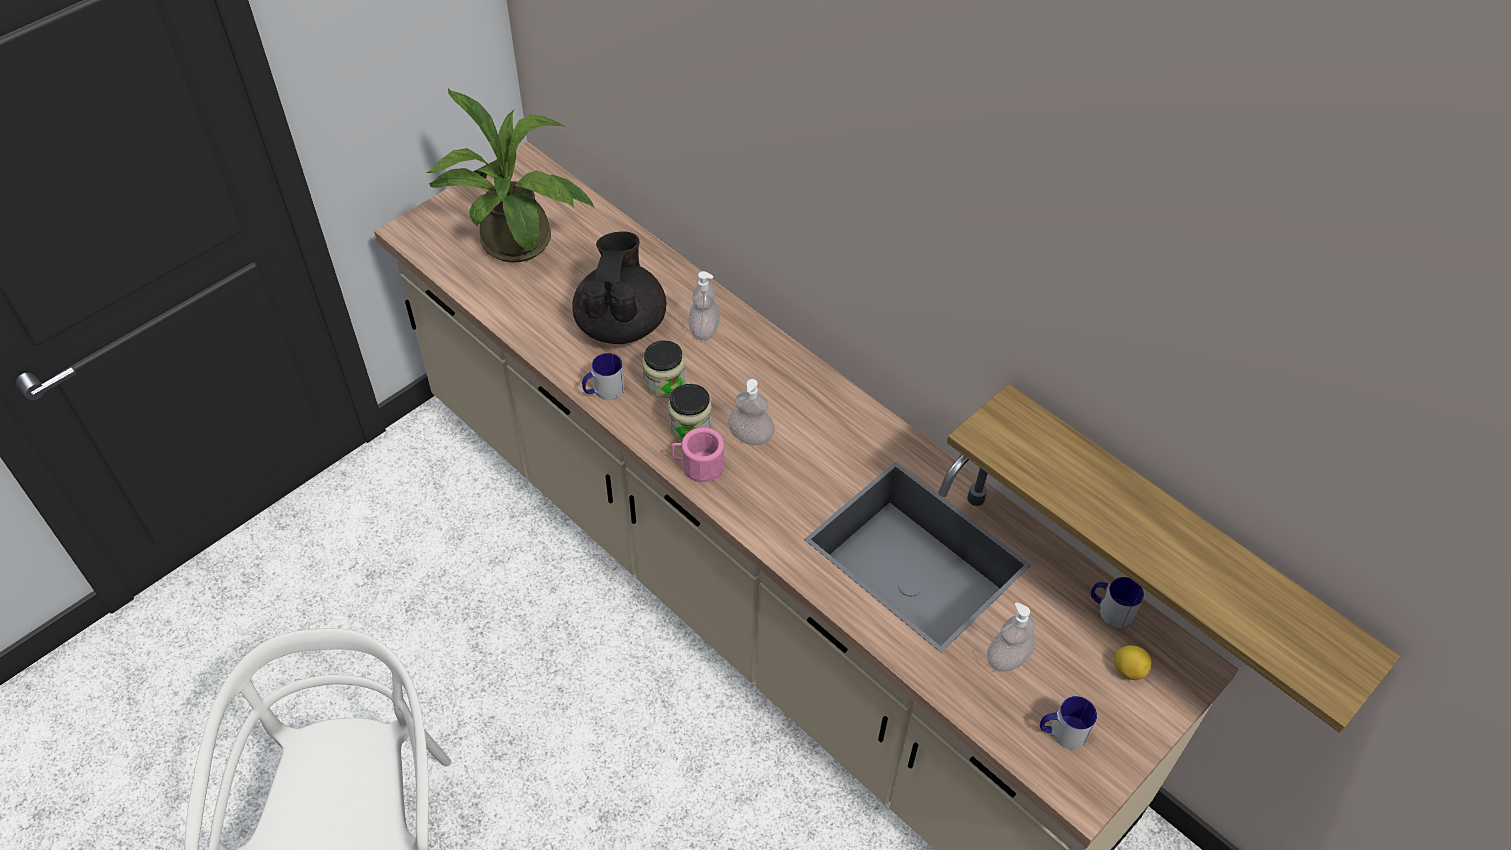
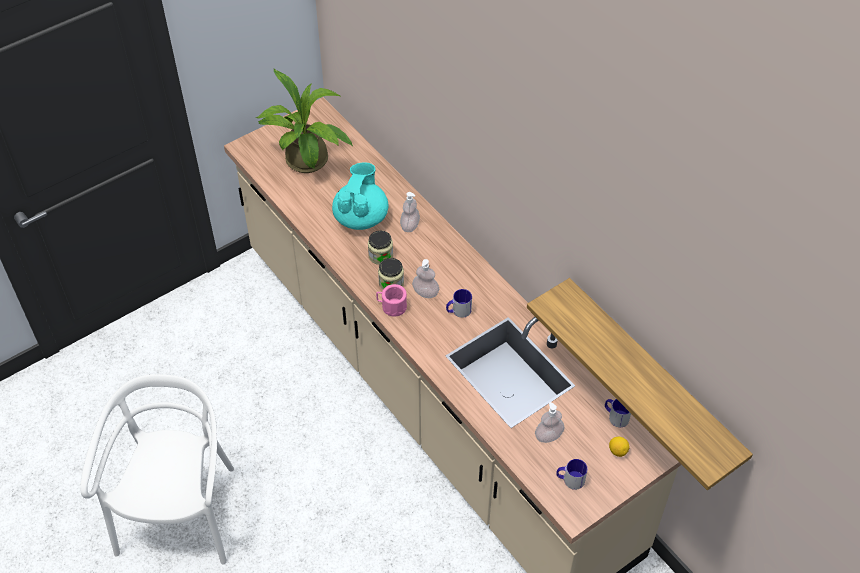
camera: 10 degrees right, 0 degrees up
black teapot [573,231,666,344] -> turquoise teapot [332,163,388,230]
mug [582,353,625,400] -> mug moved to [446,289,472,318]

